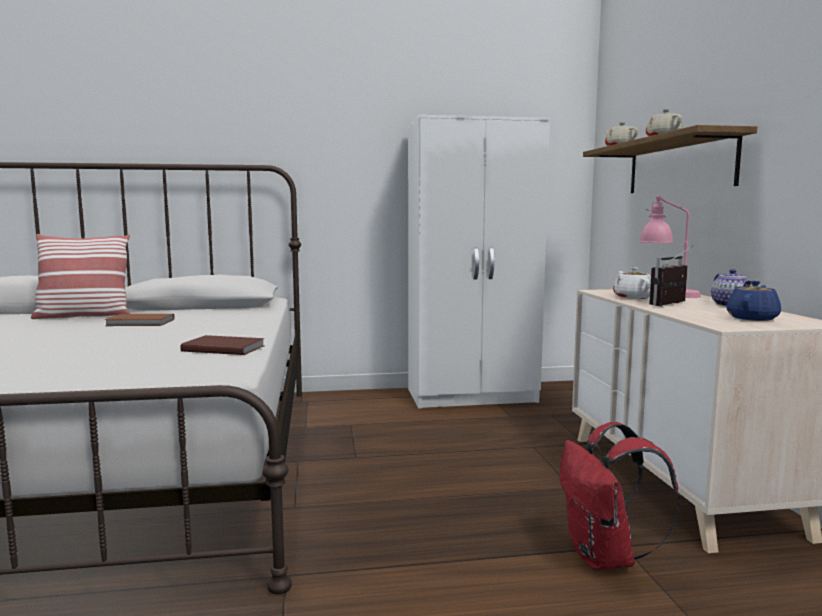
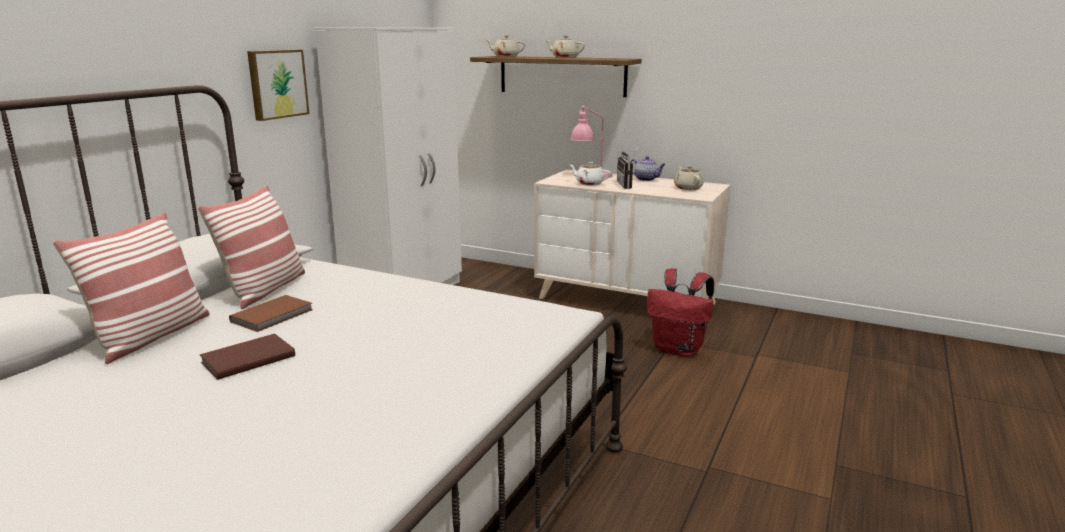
camera: 55 degrees left, 10 degrees up
brown book [180,335,265,355] -> brown book moved to [200,334,295,380]
blue teapot [726,281,781,321] -> beige teapot [674,166,704,190]
none -> pillow [198,185,305,309]
none -> picture [247,50,309,121]

